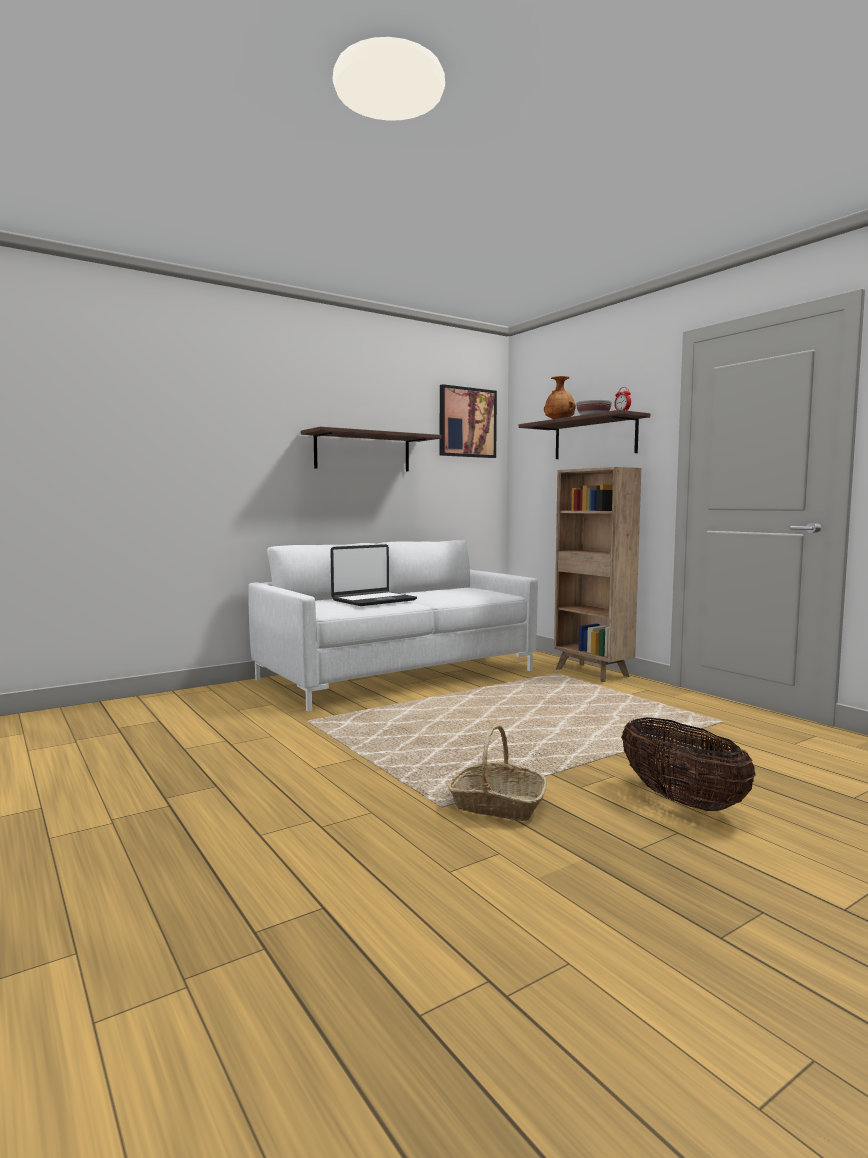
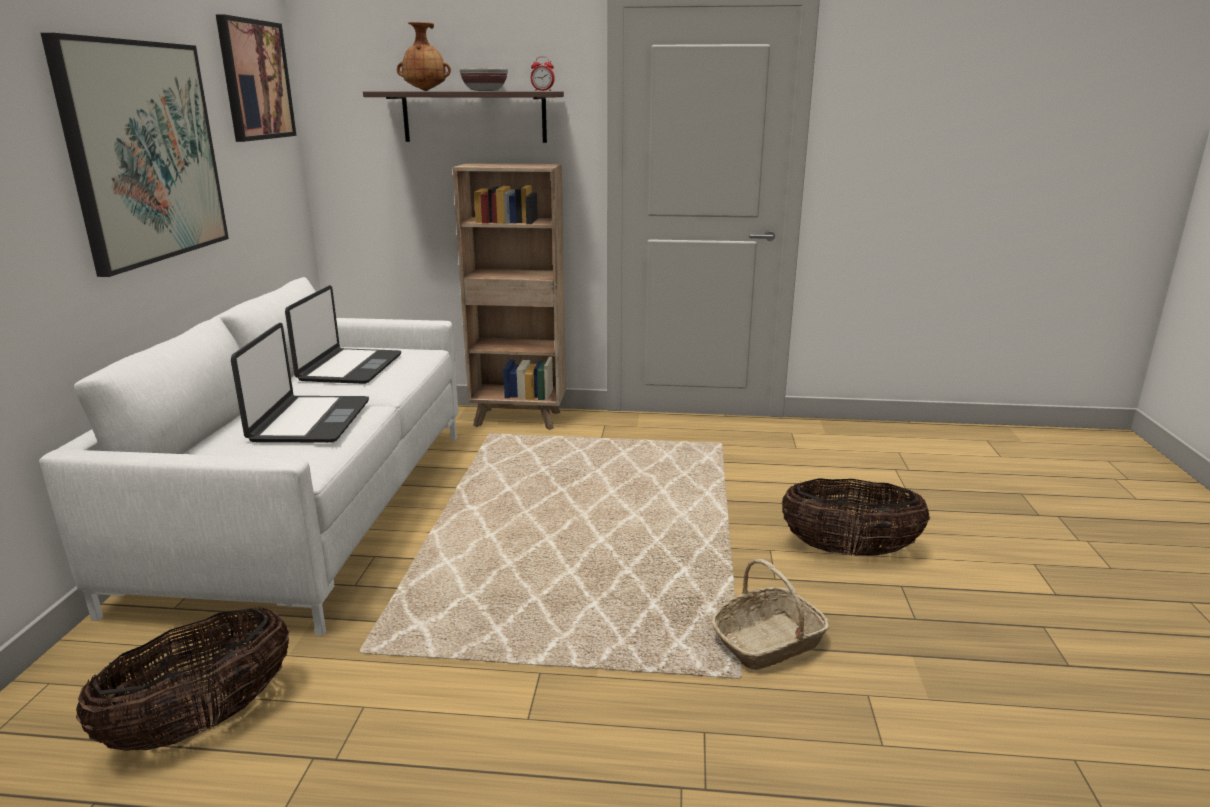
camera: 50 degrees left, 15 degrees up
shelf [301,427,441,471] -> picture [41,33,229,277]
none -> basket [76,607,289,751]
none -> laptop [285,285,401,384]

